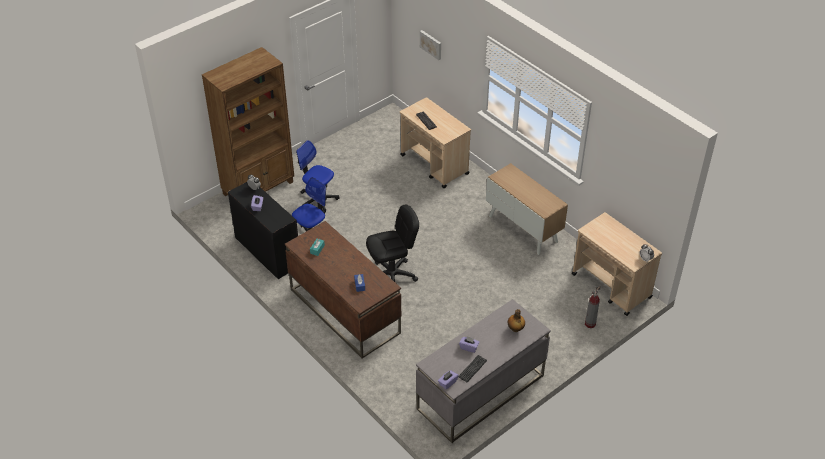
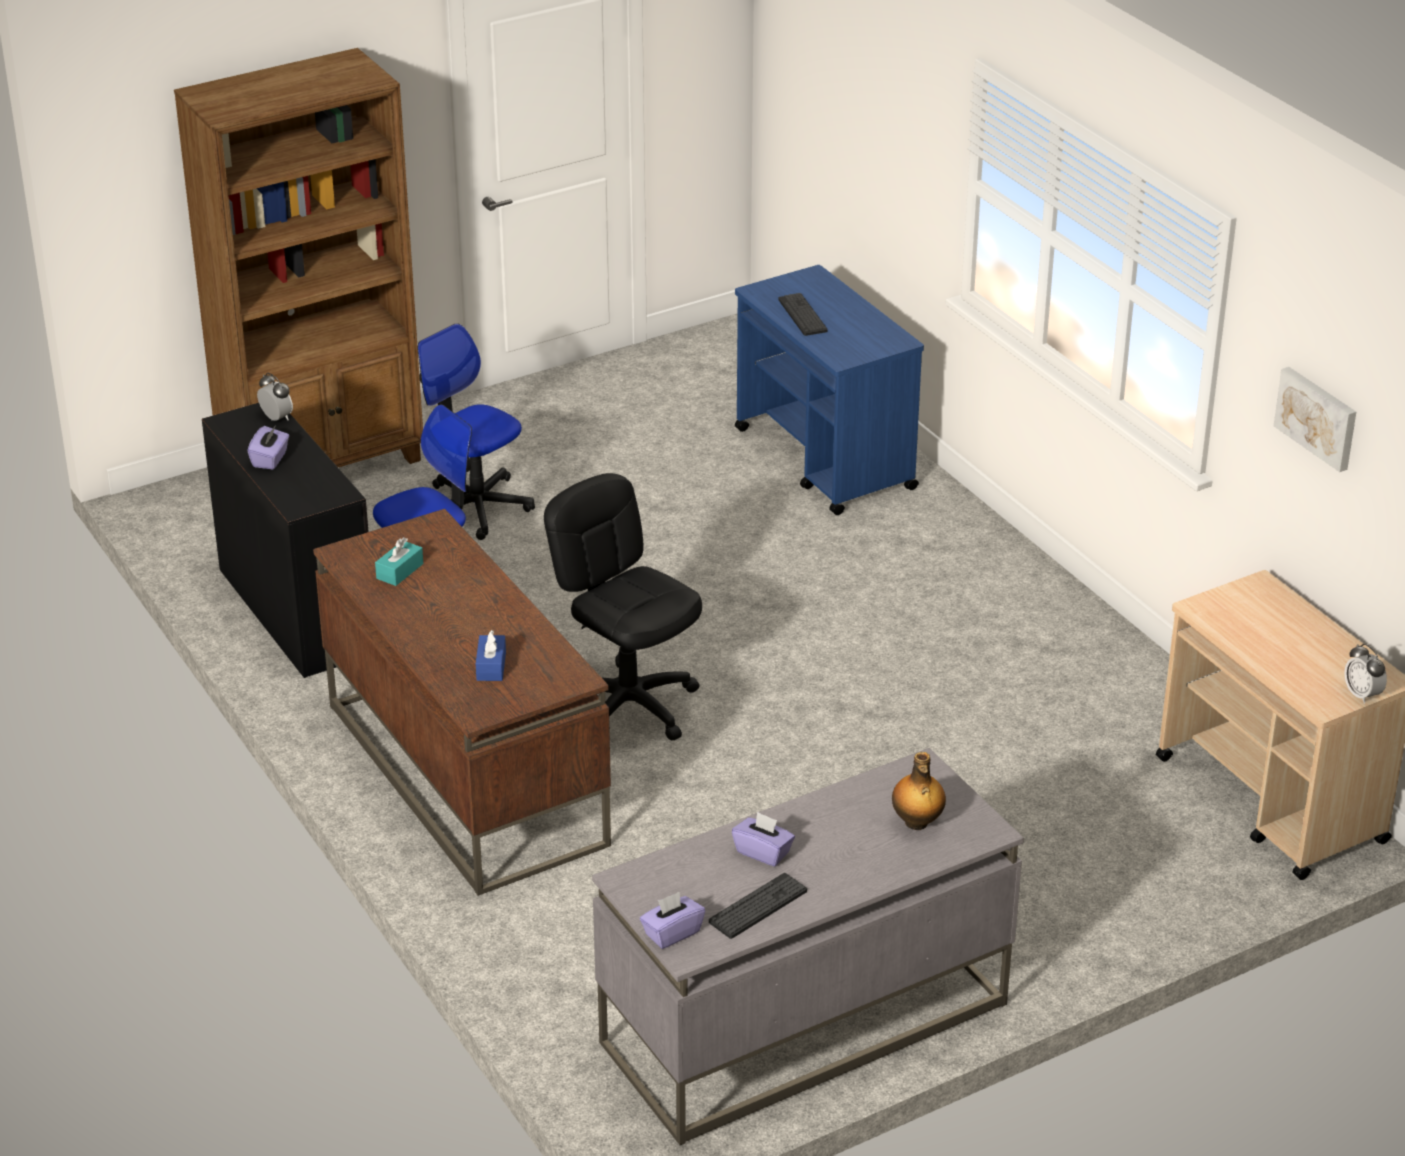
camera: 10 degrees right, 10 degrees down
black office chair [366,205,419,282] -> black office chair turned 120 degrees counterclockwise [544,473,702,740]
beige cart [400,97,471,189] -> blue cart [735,265,924,515]
picture [420,30,441,60] -> picture moved to [1274,367,1356,472]
cabinet [486,163,568,255] -> none
fire extinguisher [585,286,601,328] -> none

